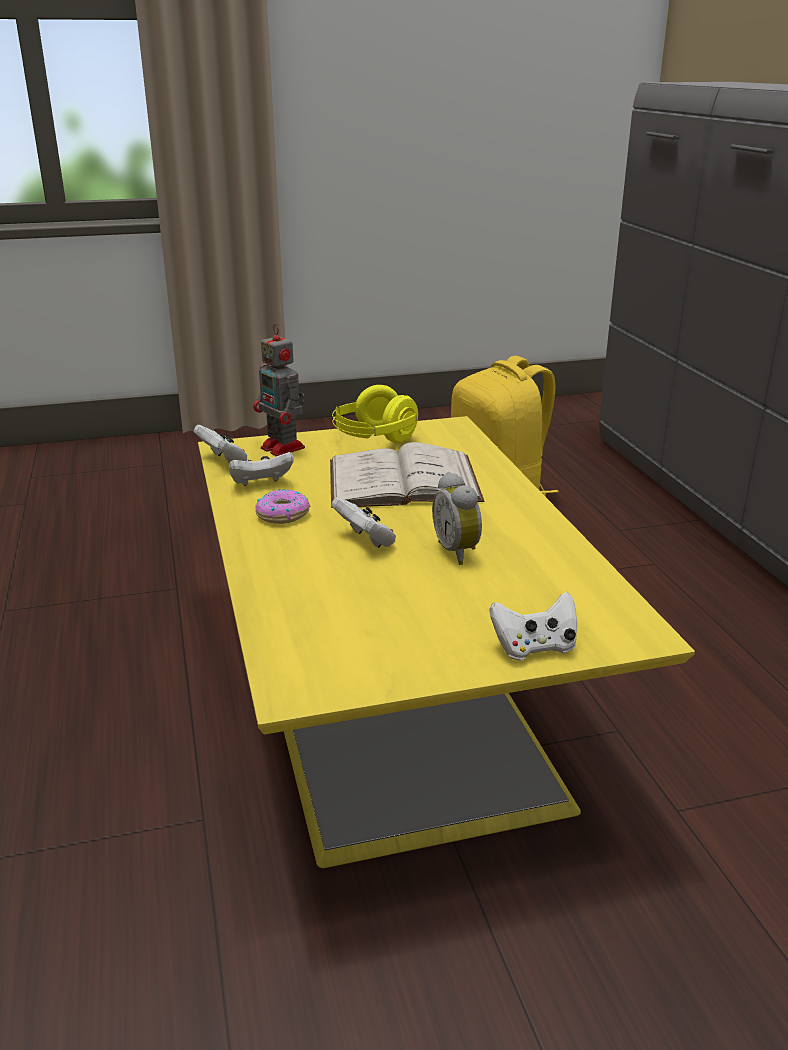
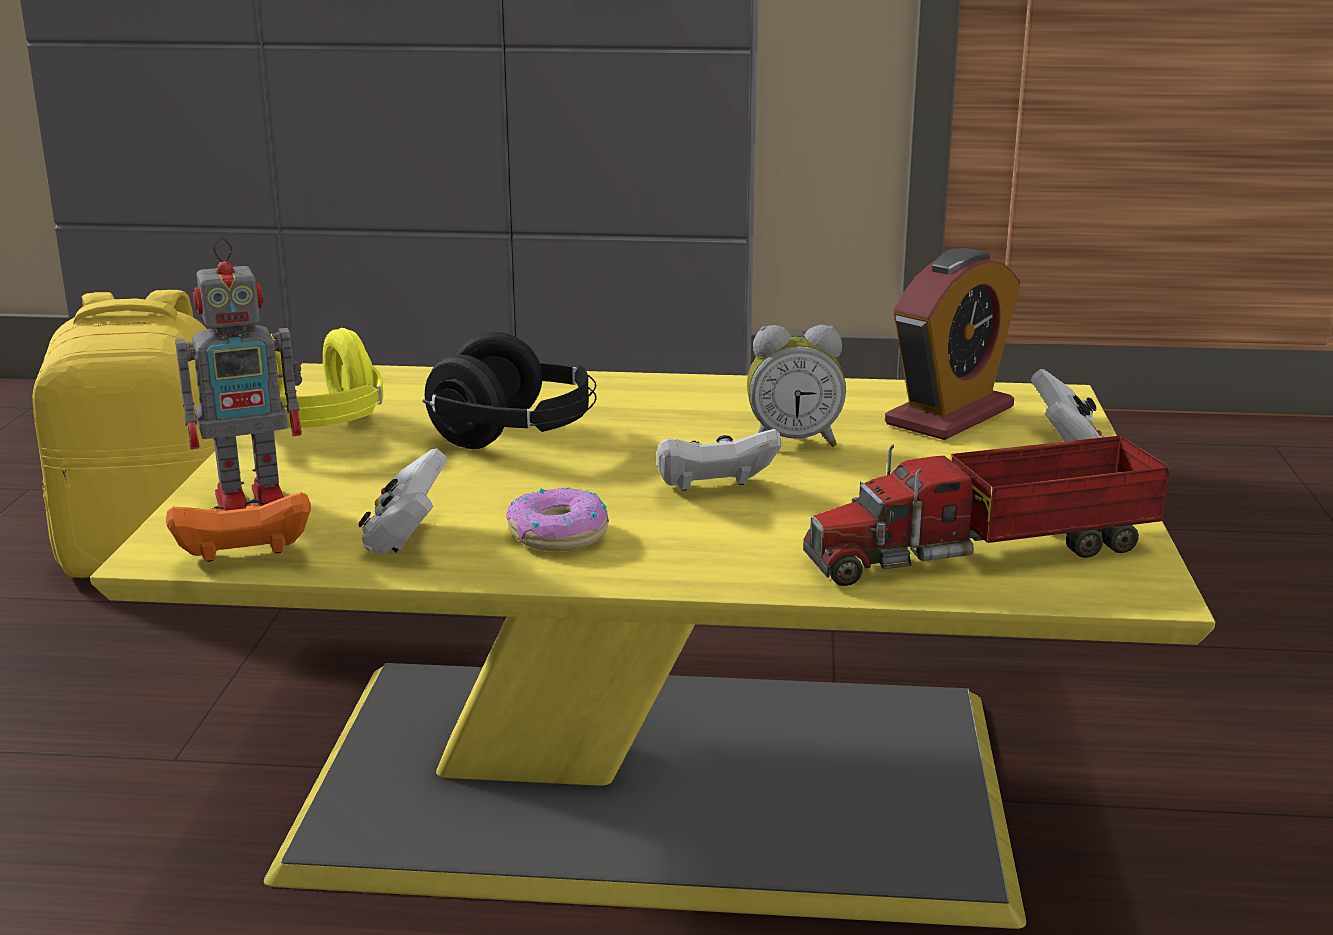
camera: 70 degrees left, 5 degrees down
white game controller [194,425,247,463] -> orange game controller [166,492,311,562]
white book [330,442,484,508] -> black headphones [423,332,597,449]
none -> toy truck [803,436,1170,586]
none -> alarm clock [885,248,1020,440]

